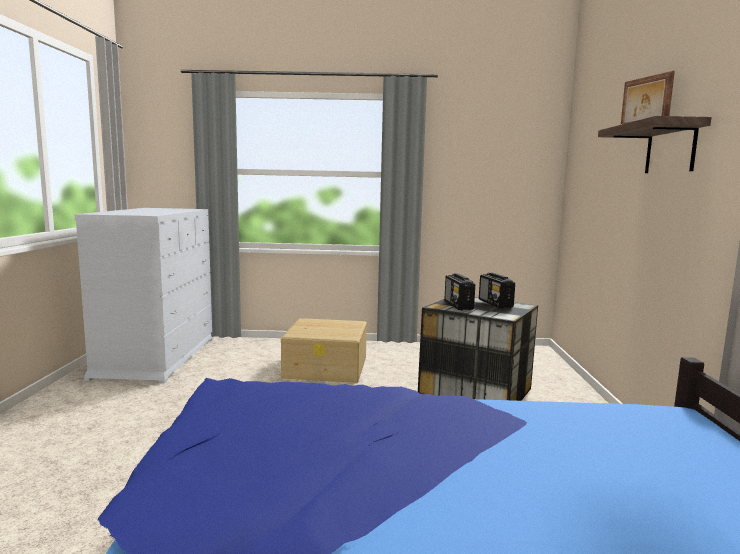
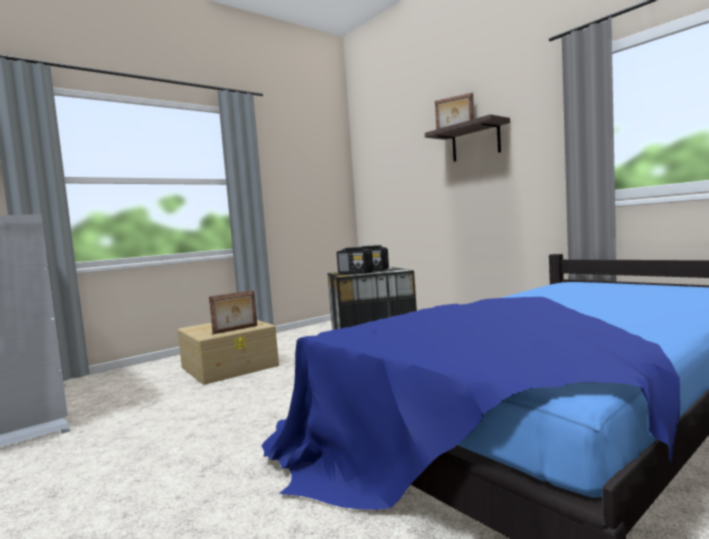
camera: 40 degrees left, 5 degrees down
none -> picture frame [209,290,257,334]

